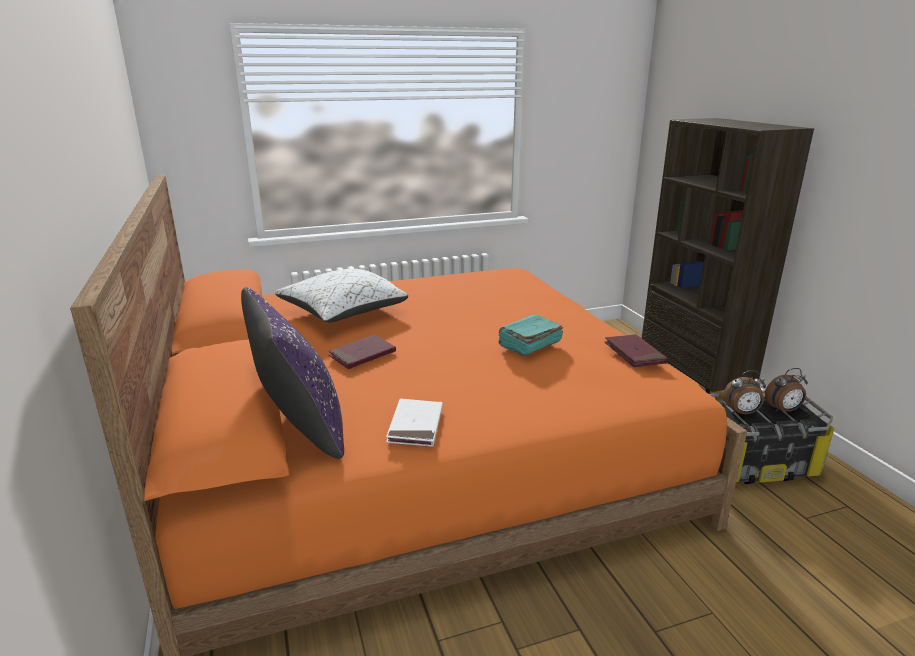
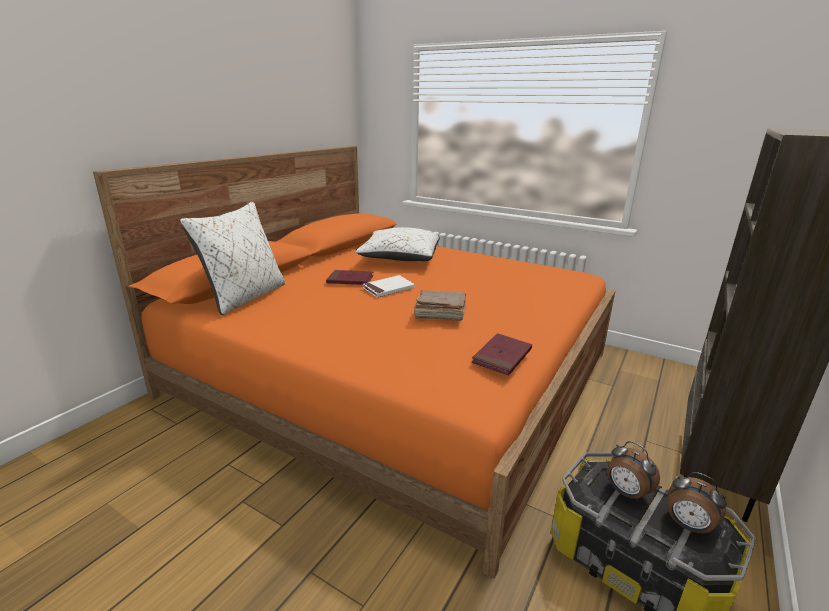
camera: 50 degrees right, 0 degrees up
purple pillow [241,287,344,459] -> white pillow [180,202,285,315]
white book [386,399,443,447] -> white book moved to [363,275,415,297]
turquoise book [498,315,563,357] -> brown book [414,290,466,321]

